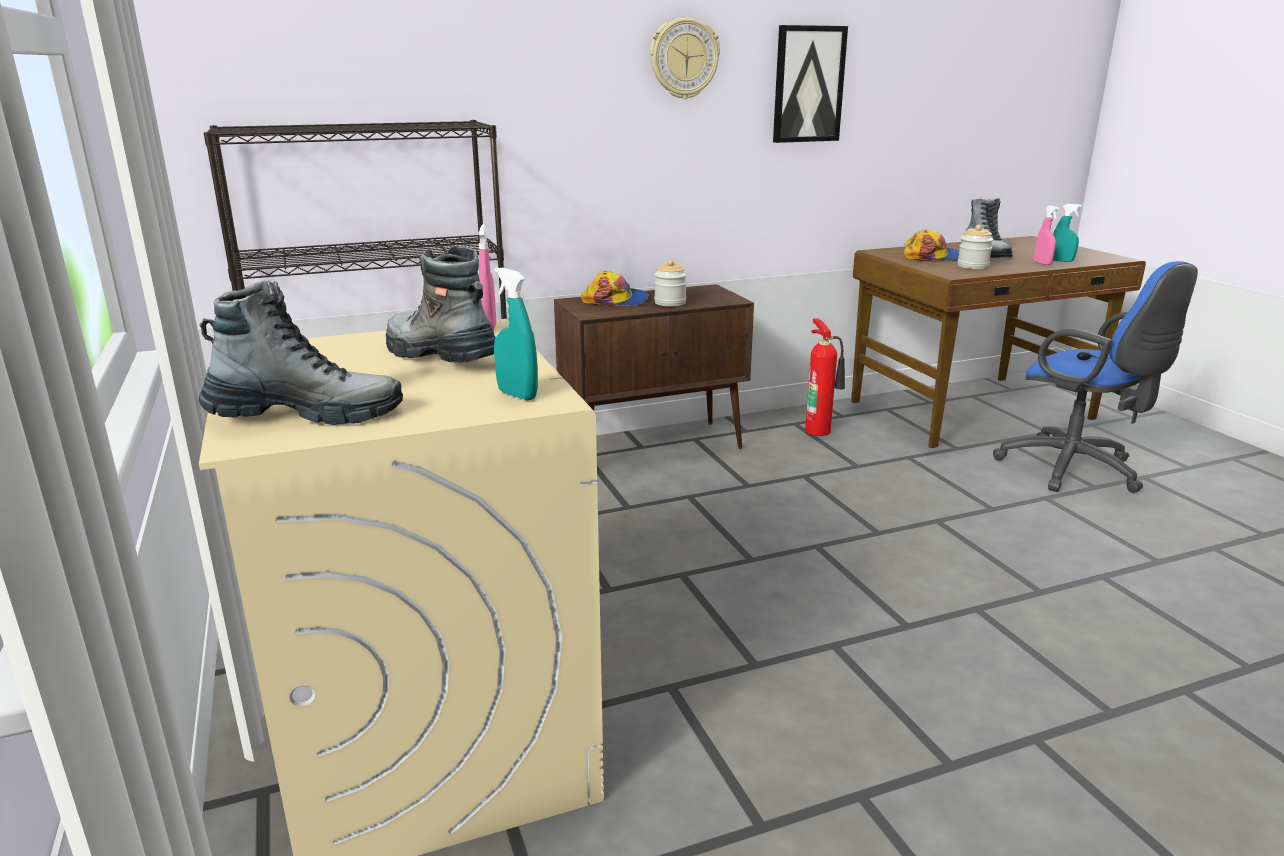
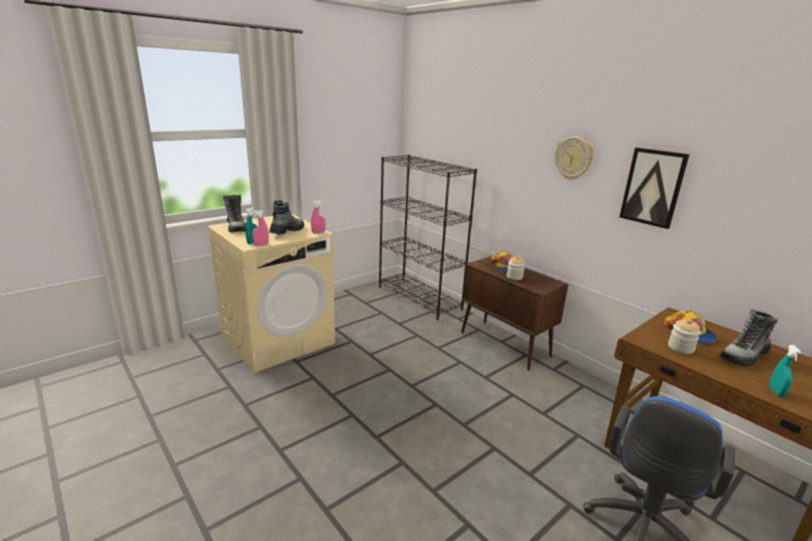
camera: 70 degrees right, 0 degrees up
fire extinguisher [805,318,845,436] -> none
pink spray bottle [1034,205,1059,265] -> pink spray bottle moved to [252,210,269,246]

